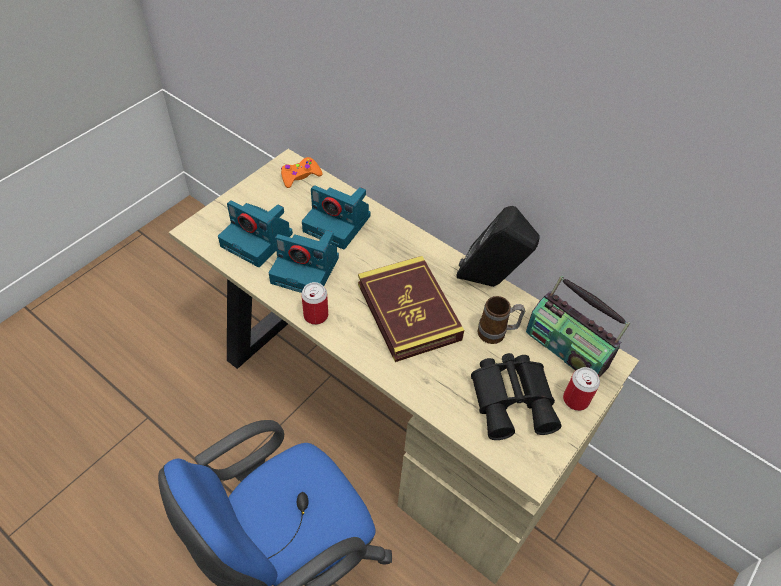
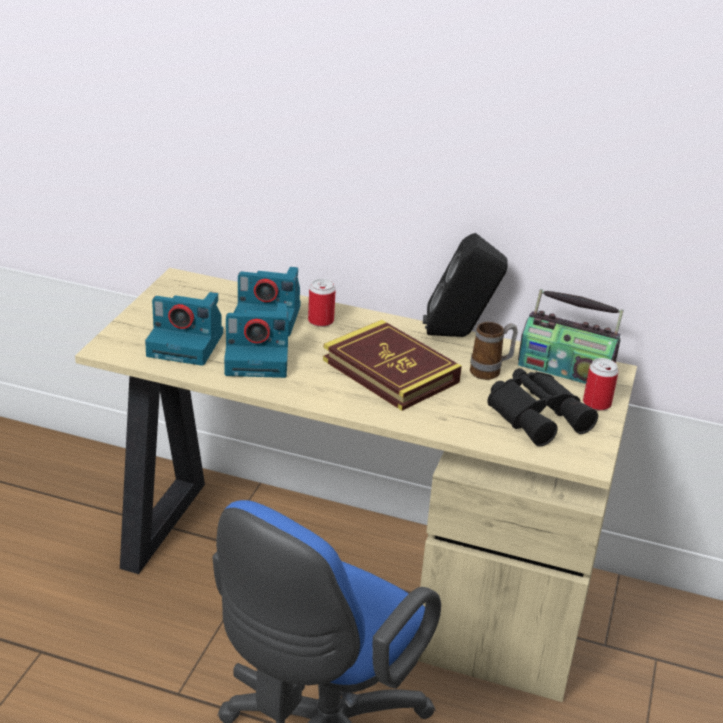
camera: 20 degrees left, 20 degrees down
orange game controller [281,157,322,188] -> none
can [301,282,328,325] -> can moved to [308,279,336,327]

